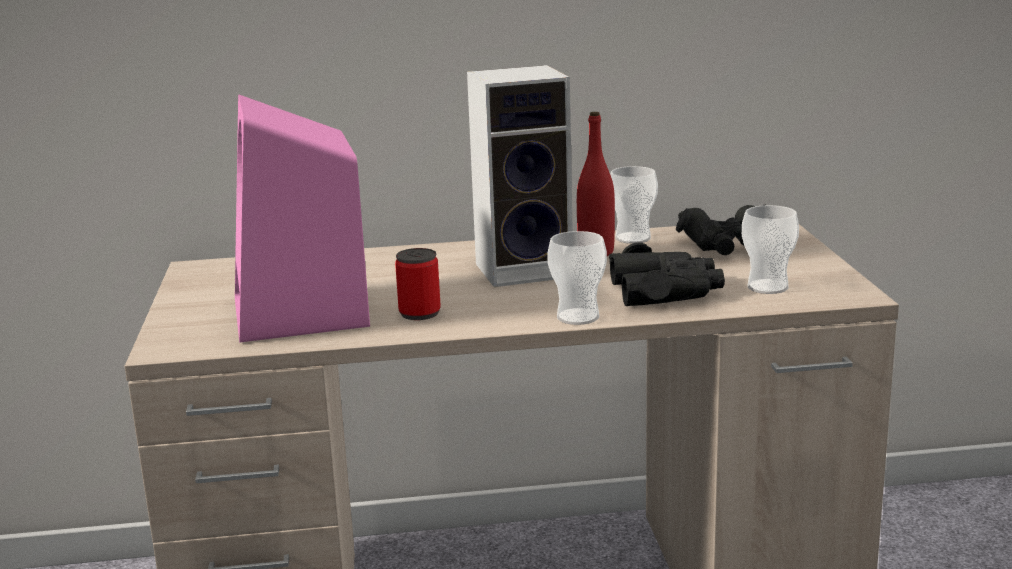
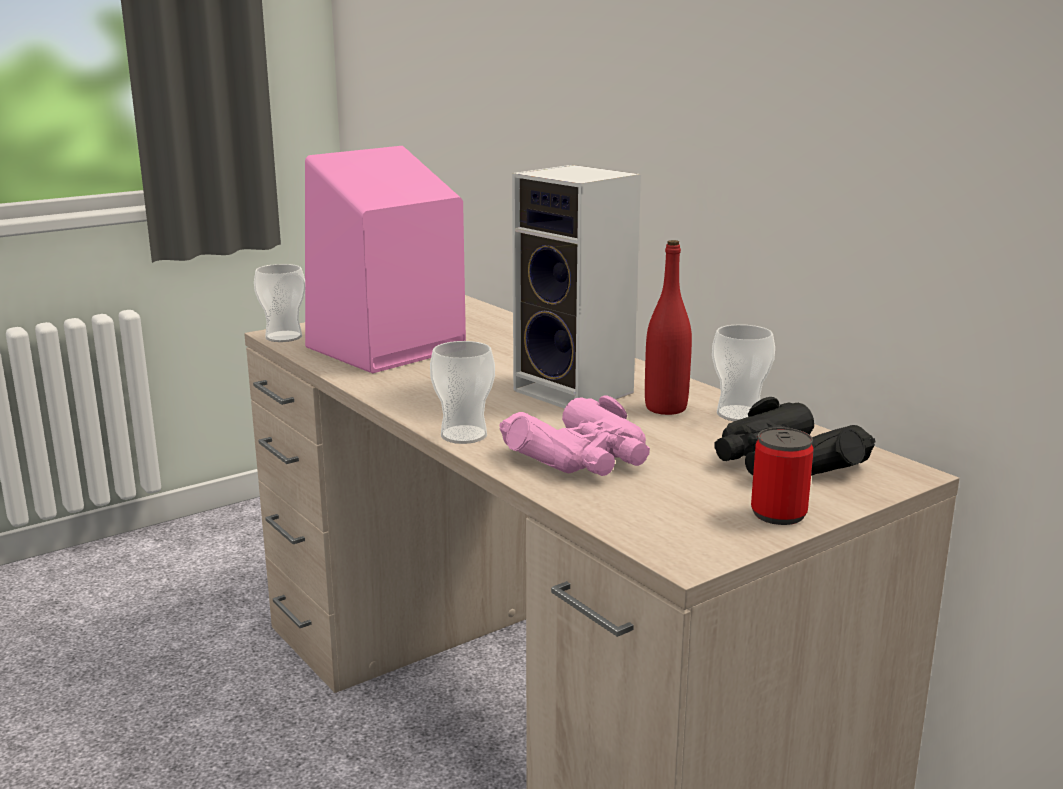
camera: 60 degrees right, 0 degrees up
can [395,248,441,320] -> can moved to [751,428,814,525]
black binoculars [609,242,725,306] -> pink binoculars [499,395,650,476]
cup [742,205,799,294] -> cup moved to [254,264,305,342]

